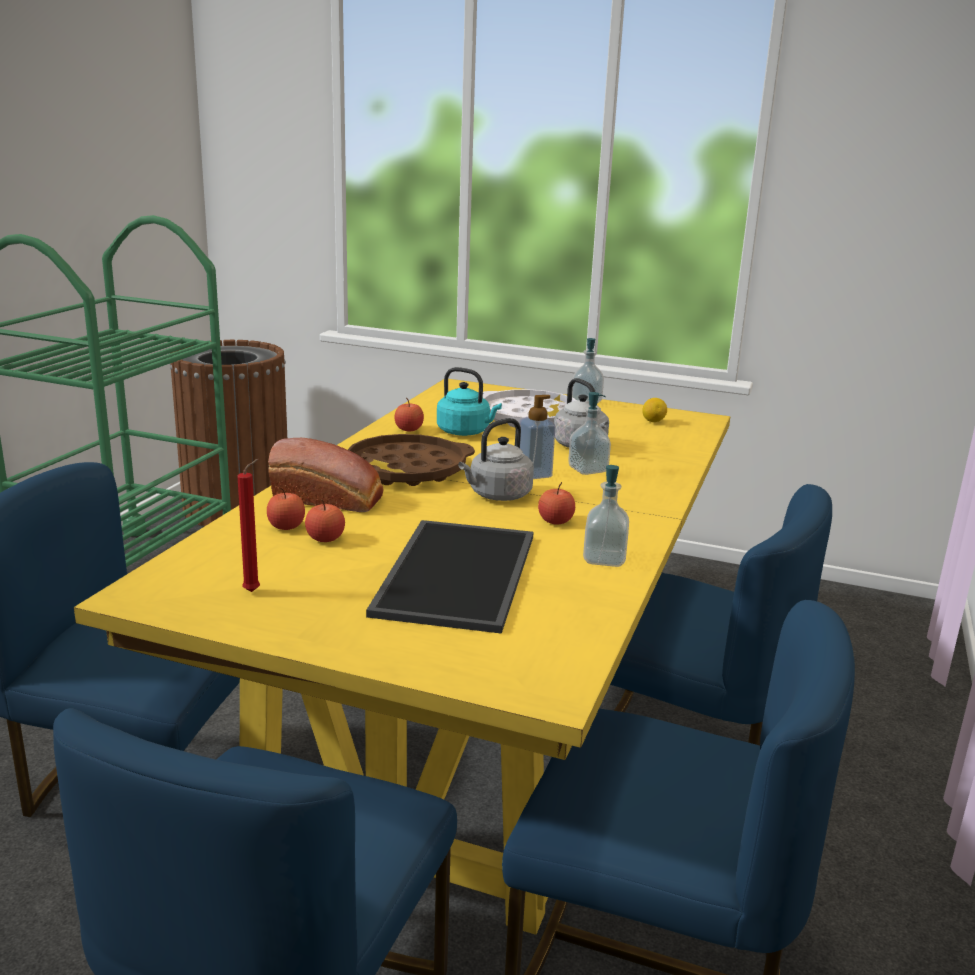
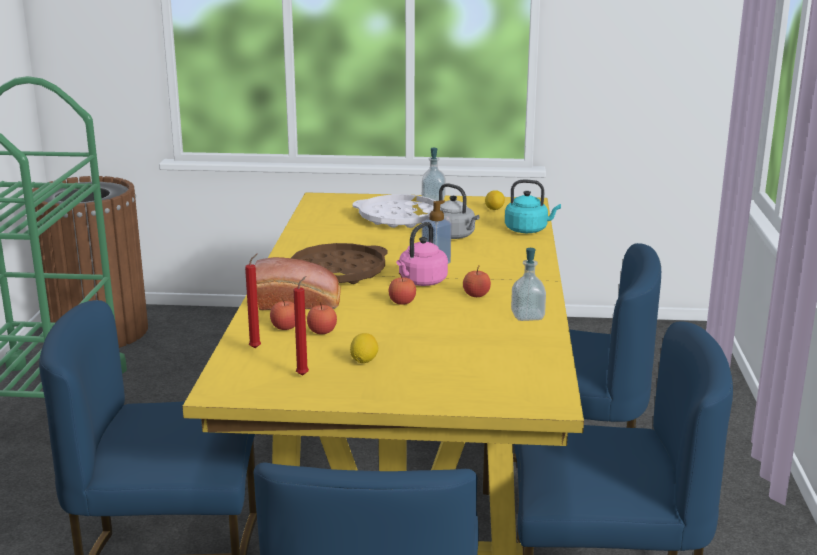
camera: 15 degrees left, 0 degrees up
tray [366,520,533,634] -> none
apple [394,397,424,431] -> apple moved to [389,273,416,305]
turquoise kettle [437,367,502,436] -> turquoise kettle moved to [505,180,561,233]
grey kettle [458,418,534,501] -> pink kettle [396,222,448,286]
soap dispenser [568,392,611,475] -> none
none -> red candle [245,254,261,348]
none -> lemon [350,333,378,363]

